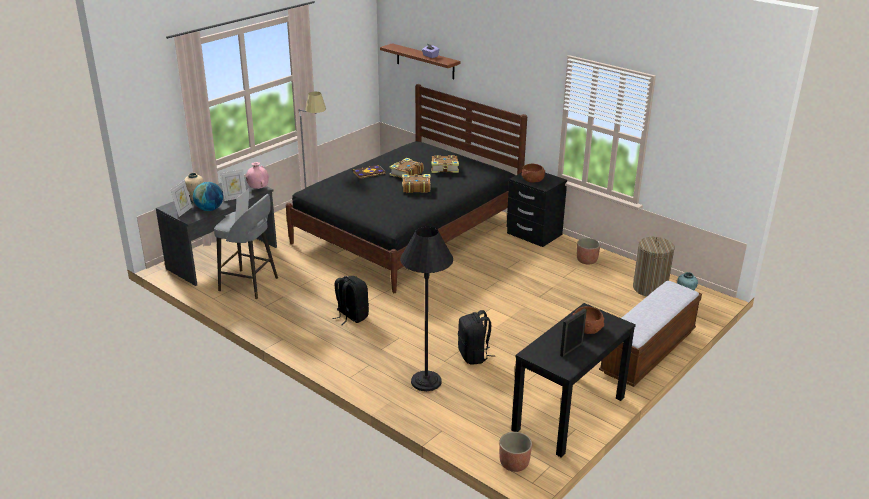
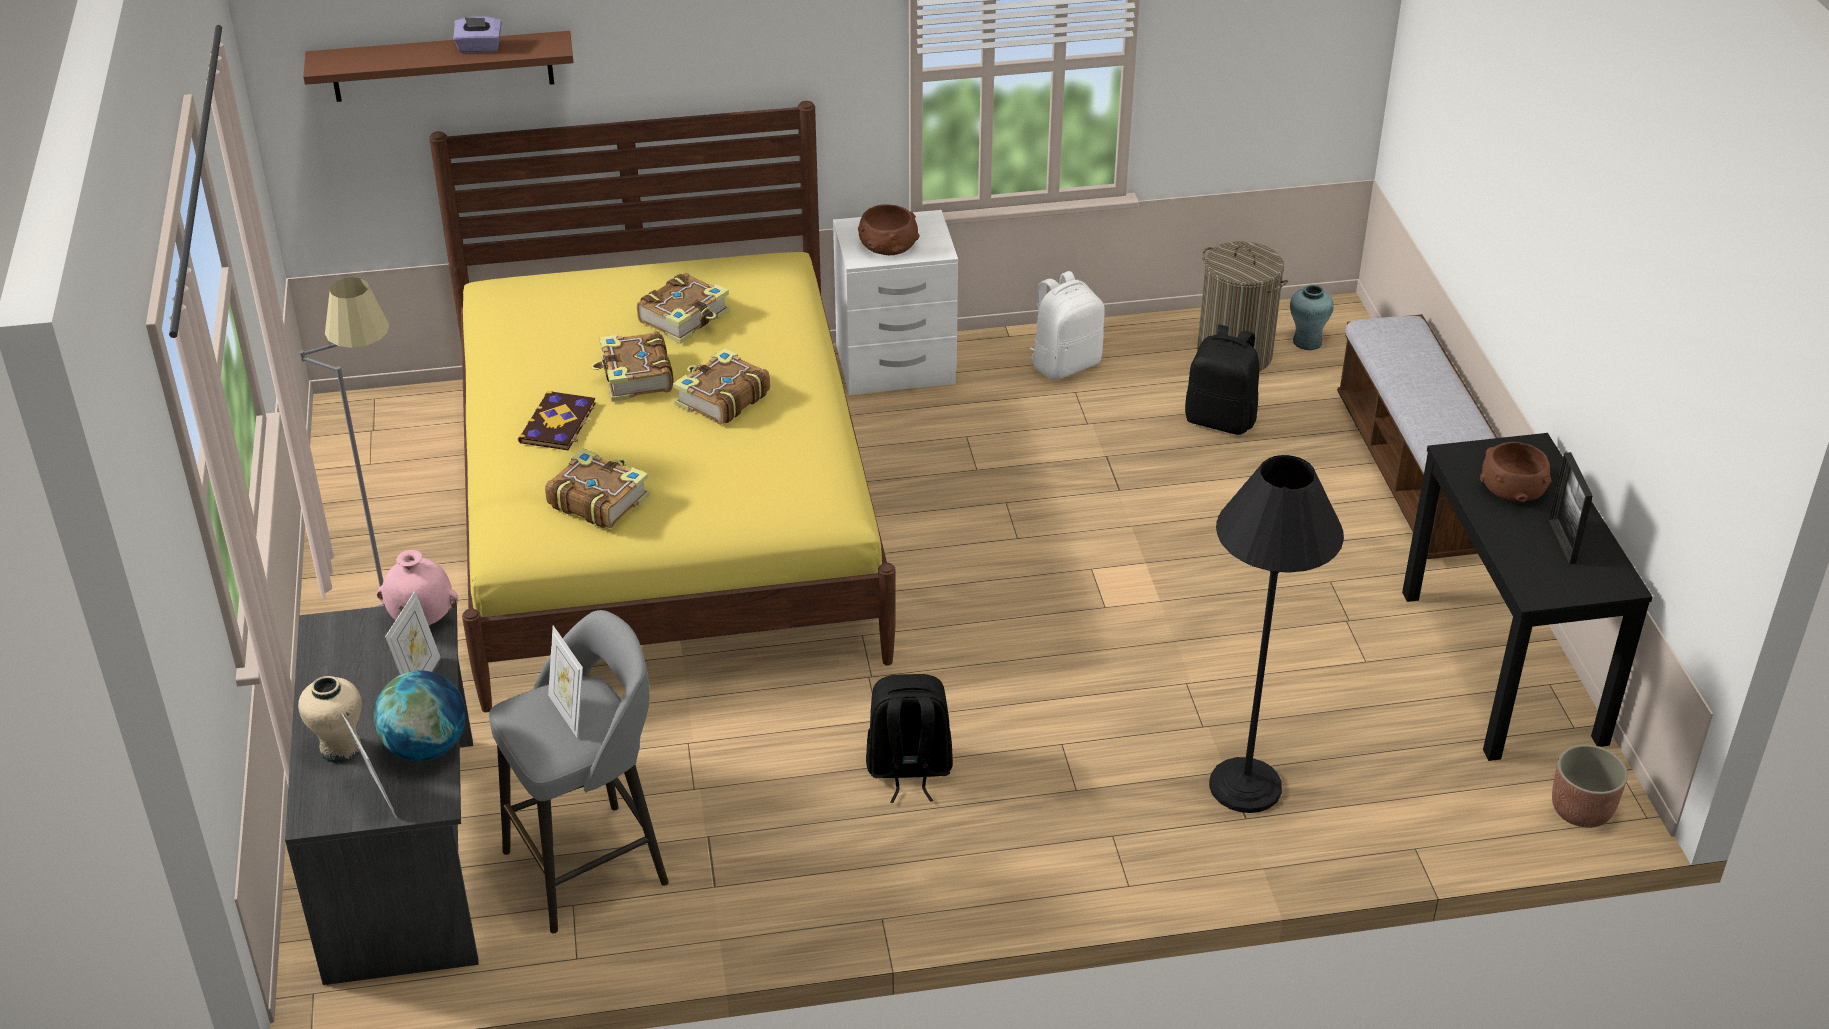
camera: 50 degrees left, 10 degrees up
black bed [286,84,527,293] -> yellow bed [429,101,896,712]
black backpack [458,310,495,365] -> black backpack moved to [1185,325,1259,435]
black nightstand [507,172,567,247] -> white nightstand [833,210,958,395]
planter [577,238,600,265] -> white backpack [1029,271,1105,380]
none -> book [545,448,650,528]

